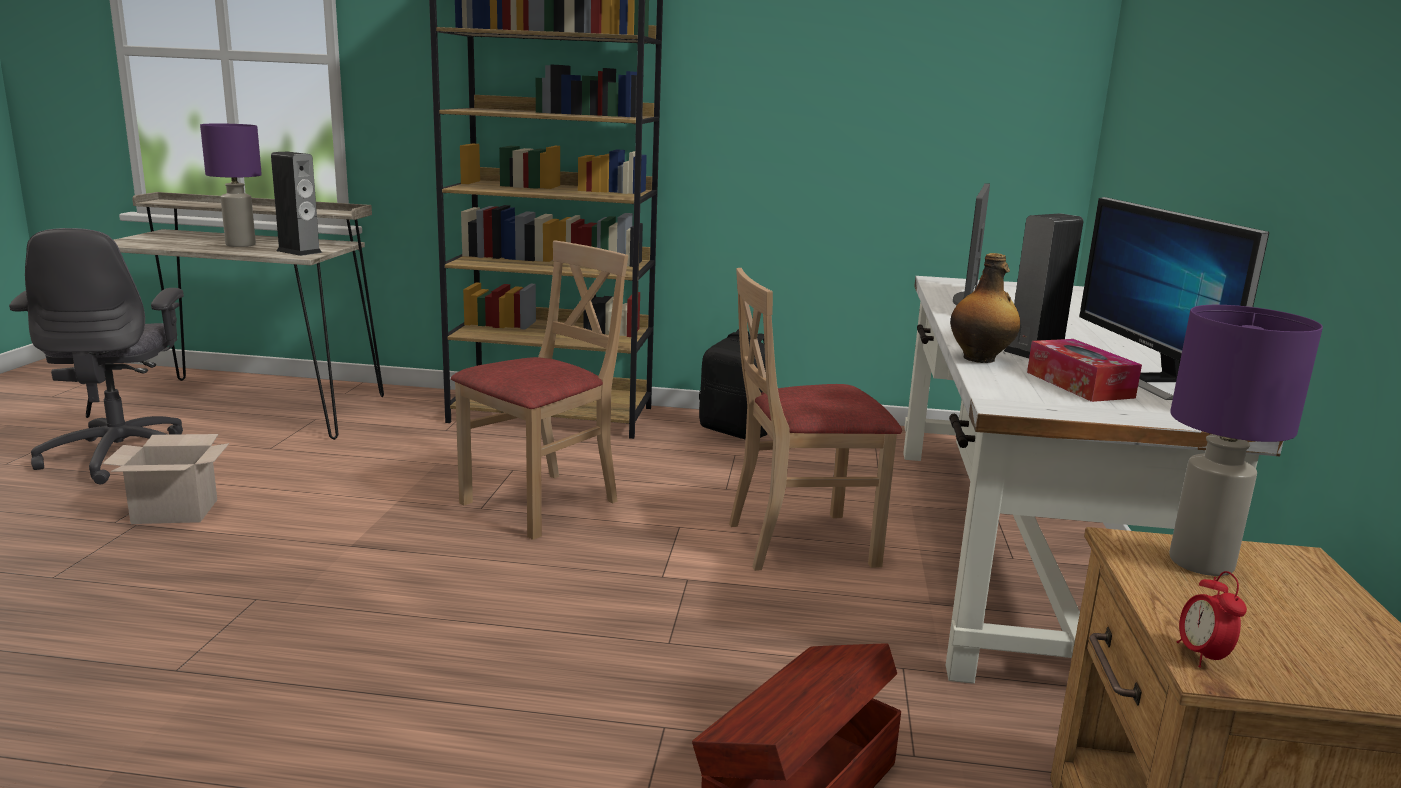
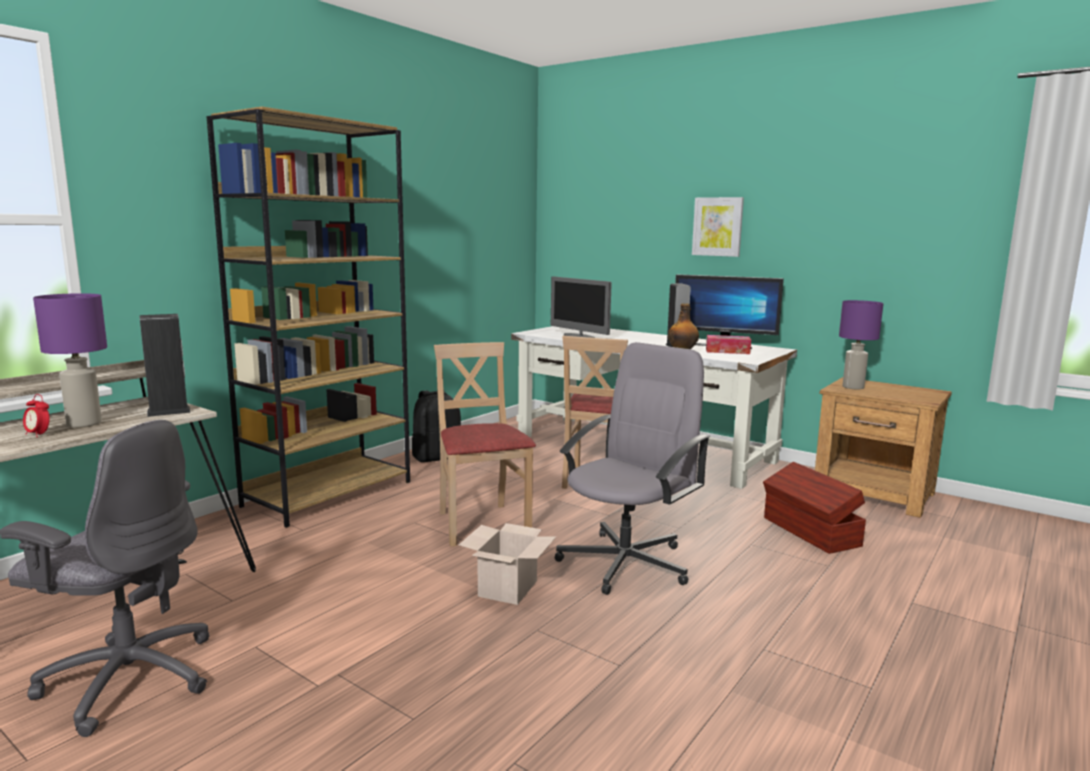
camera: 60 degrees left, 5 degrees down
cardboard box [102,434,229,524] -> cardboard box moved to [459,523,556,605]
alarm clock [1177,571,1247,668] -> alarm clock moved to [23,394,49,435]
none -> grey office chair [554,342,711,595]
none -> picture [692,197,744,257]

